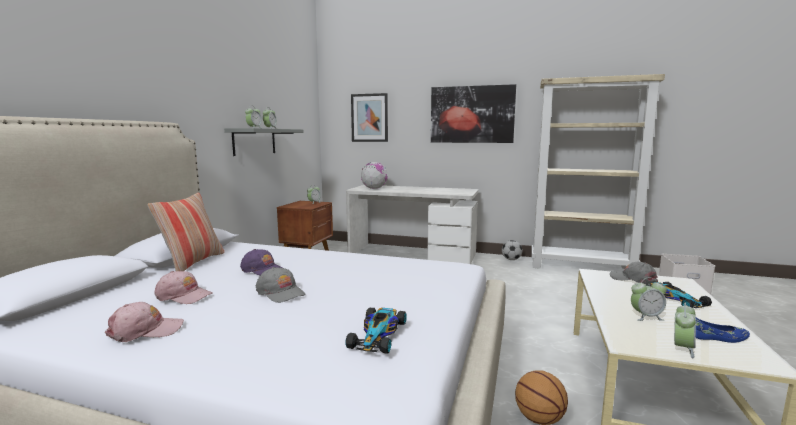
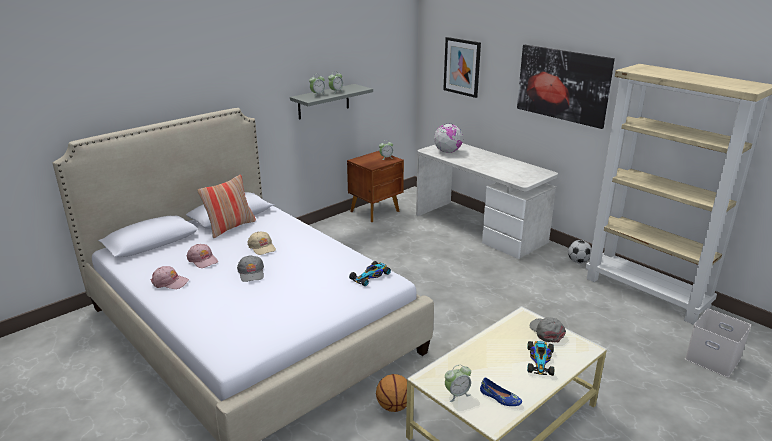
camera: 30 degrees right, 15 degrees up
purple cap [240,249,282,275] -> beige cap [248,232,276,255]
toy car [346,308,407,354] -> toy car moved to [349,261,391,286]
alarm clock [631,278,667,321] -> none

